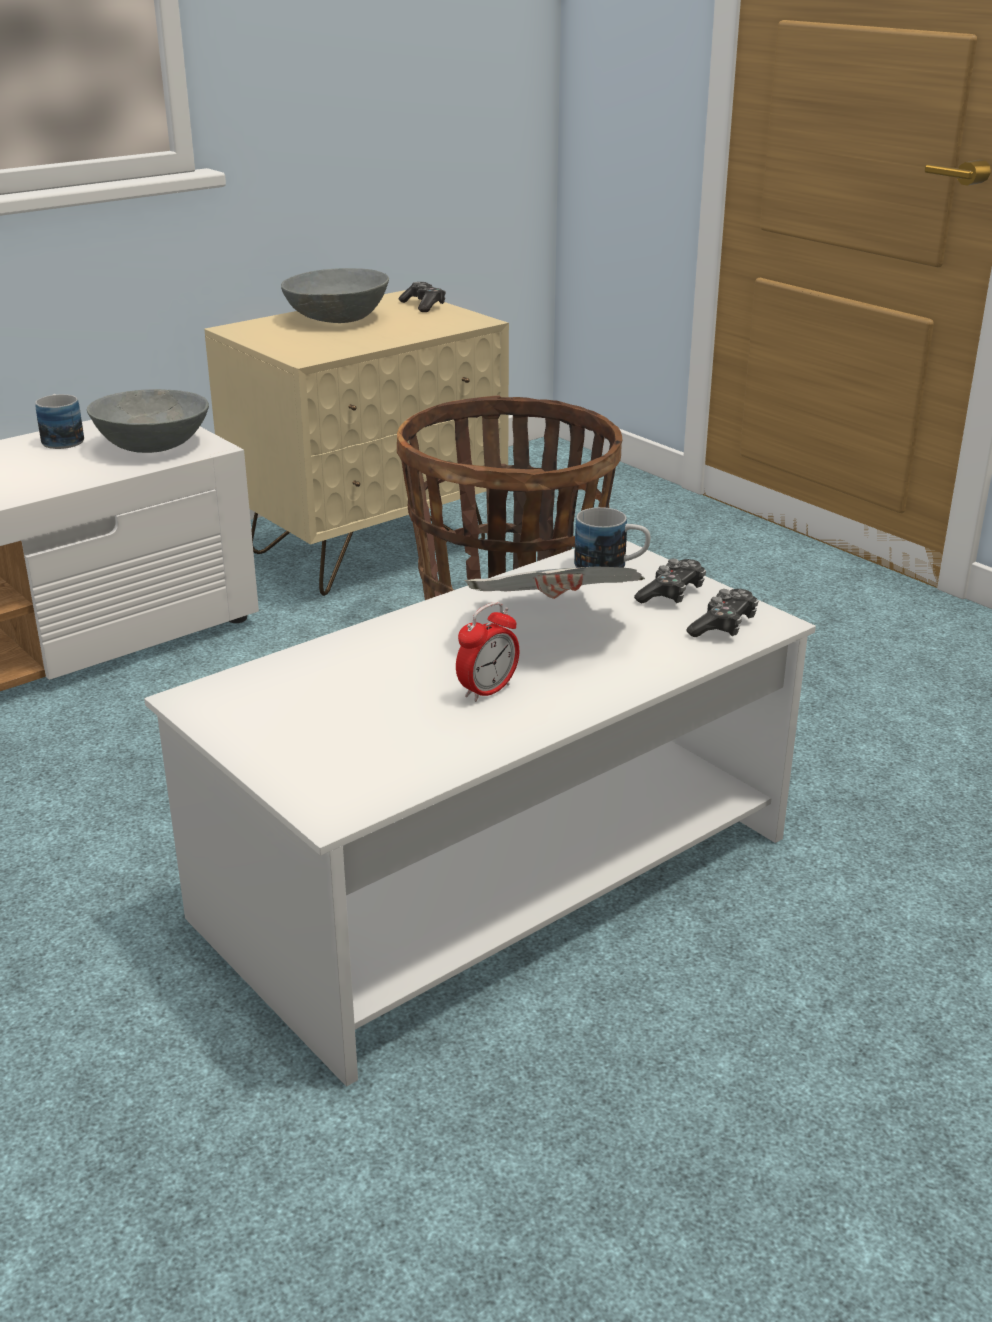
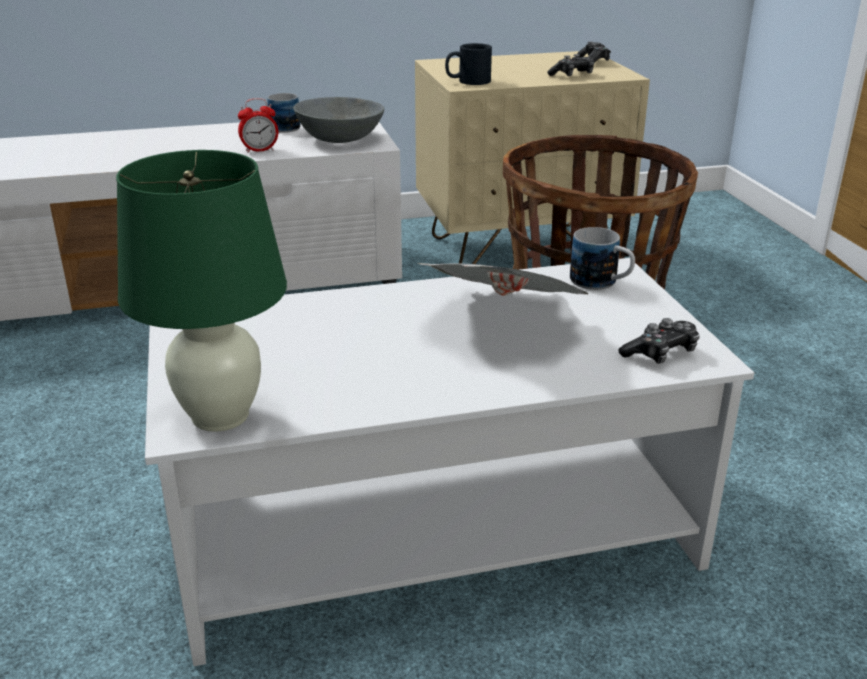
camera: 25 degrees right, 0 degrees up
grey bowl [281,268,389,323] -> none
alarm clock [456,602,519,702] -> alarm clock moved to [238,98,278,153]
game controller [634,558,706,603] -> game controller moved to [547,54,594,76]
none -> green table lamp [116,150,287,432]
none -> black mug [445,43,492,85]

